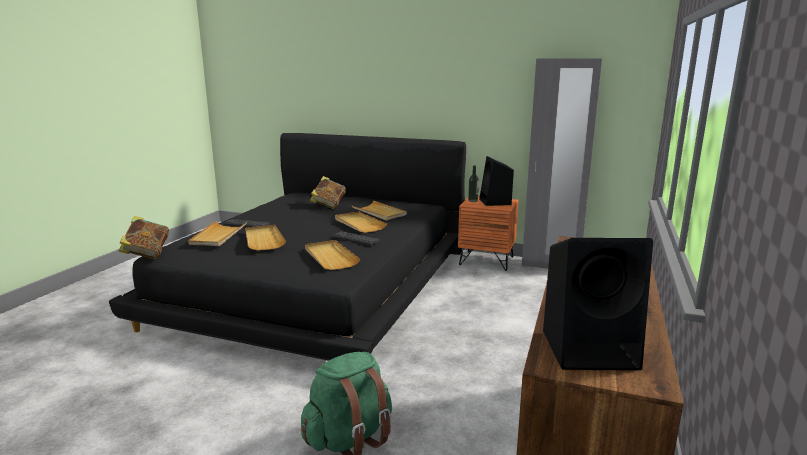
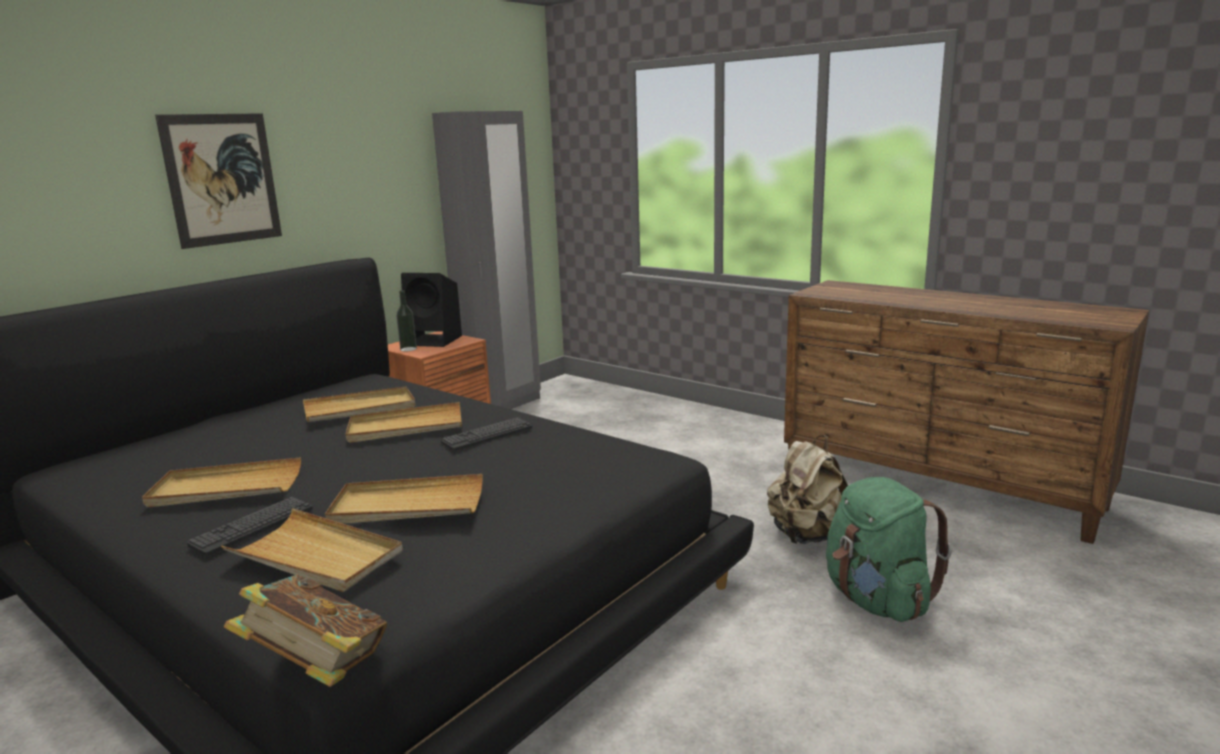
camera: 70 degrees left, 0 degrees up
beige tray [305,240,360,270] -> beige tray moved to [142,457,301,507]
book [310,176,346,209] -> none
black speaker [543,238,653,370] -> none
none -> picture [155,113,282,249]
none -> beige backpack [767,435,848,544]

